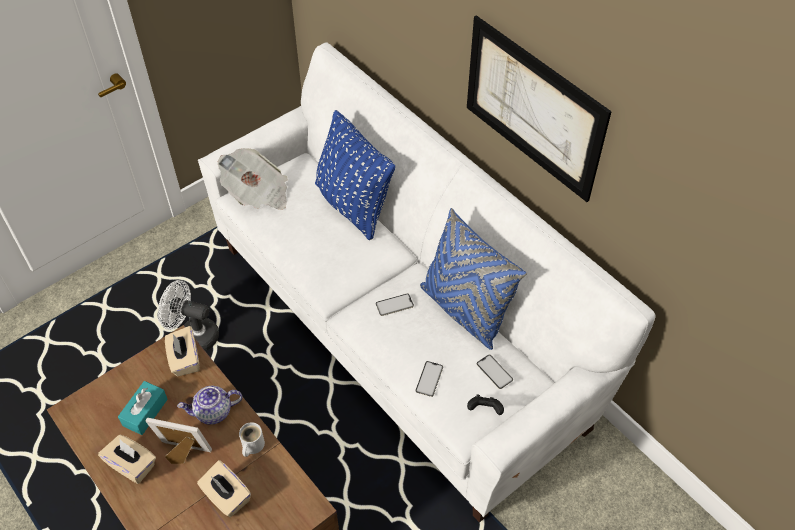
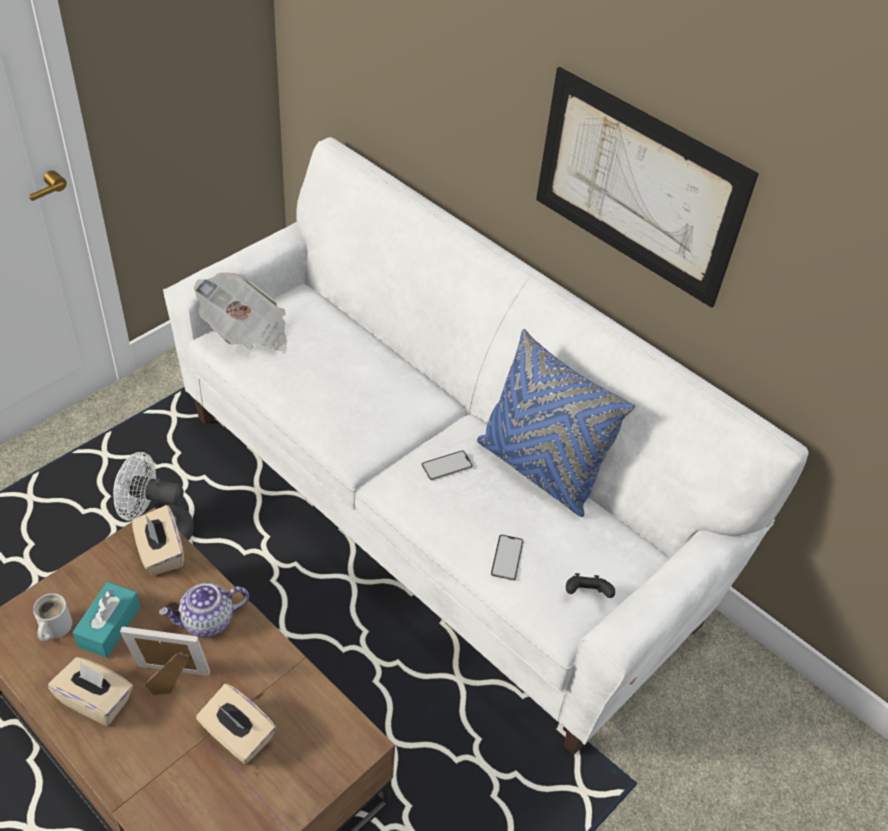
camera: 10 degrees left, 5 degrees down
white mug [239,422,265,457] -> white mug moved to [33,593,73,642]
blue pillow [315,110,395,240] -> none
phone [477,355,513,389] -> none

